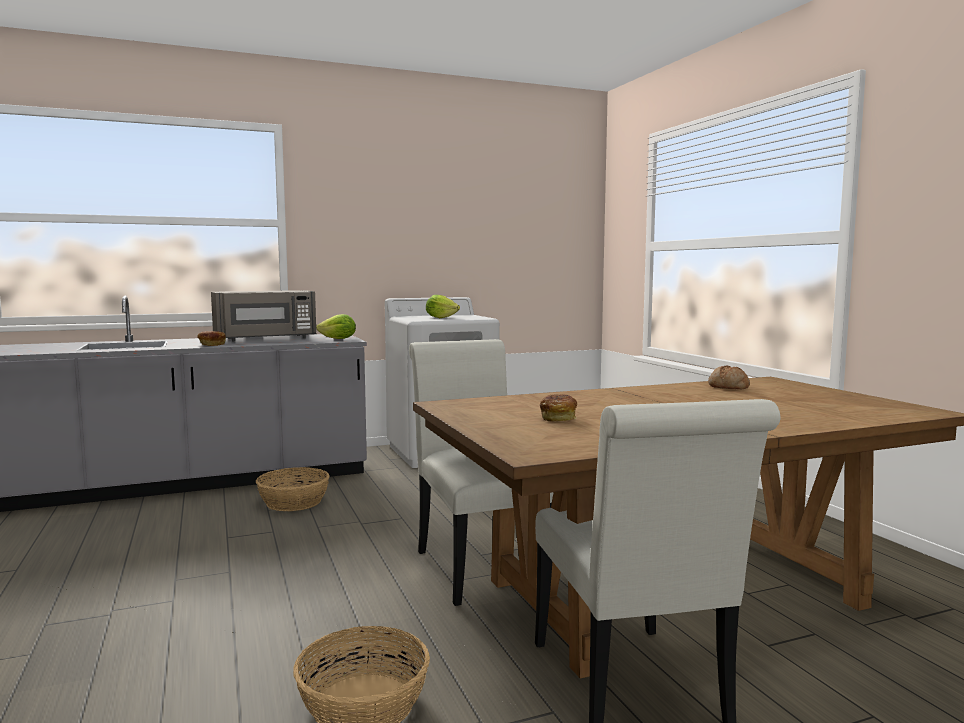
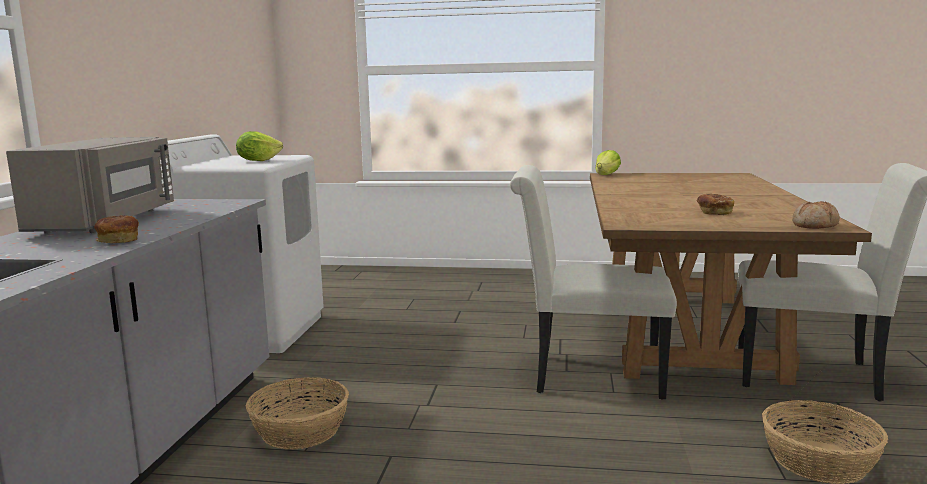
camera: 60 degrees left, 5 degrees up
lettuce [316,314,356,339] -> lettuce moved to [596,150,621,175]
bread [708,365,750,389] -> bread moved to [792,201,840,229]

